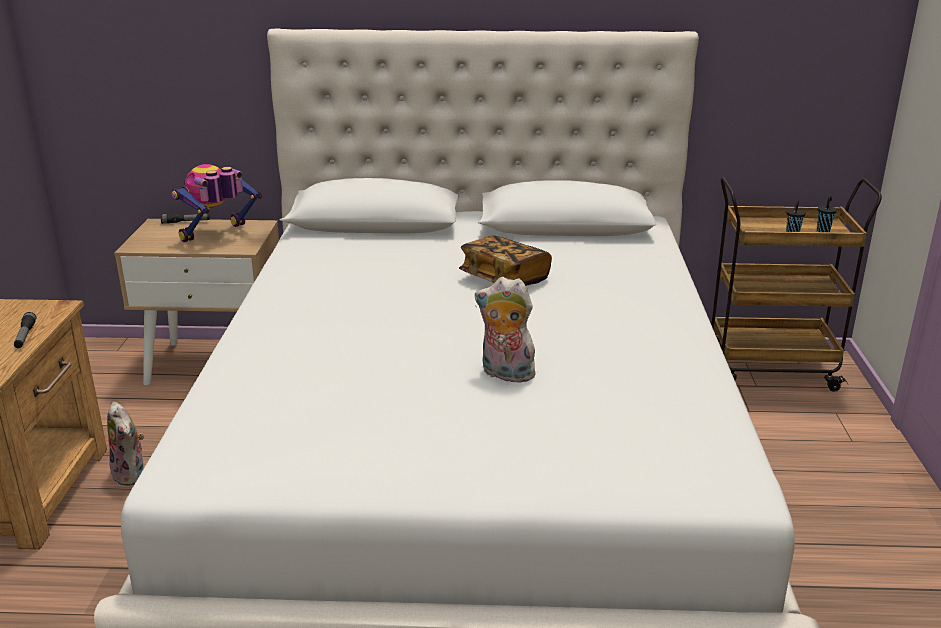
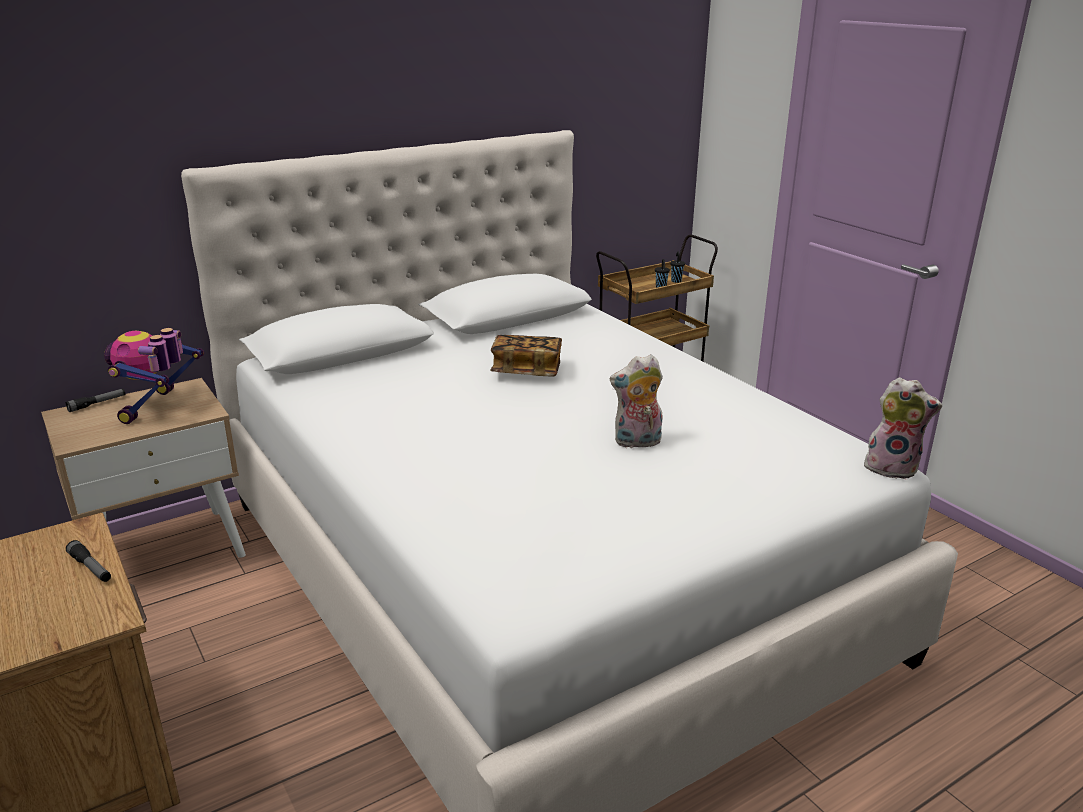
camera: 35 degrees left, 0 degrees up
plush toy [107,402,144,486] -> plush toy moved to [864,377,942,479]

